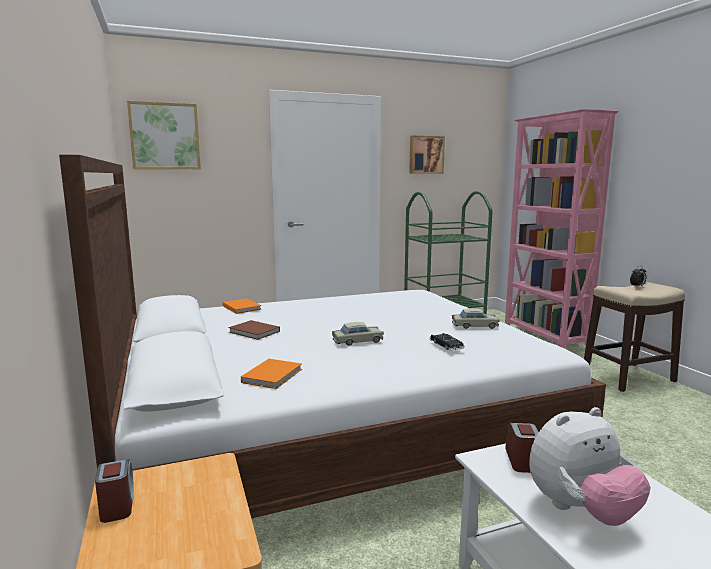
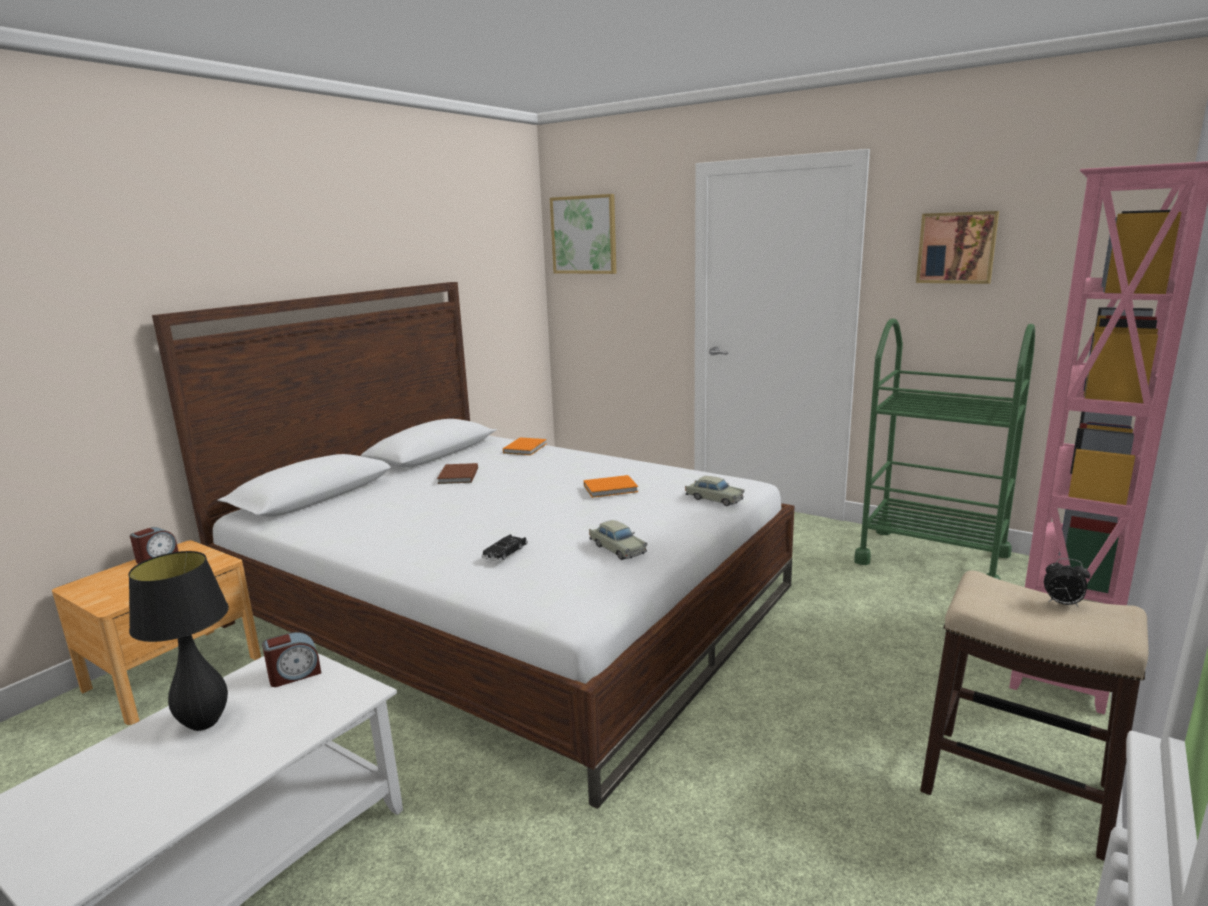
camera: 55 degrees right, 5 degrees up
orange book [241,359,302,389] -> orange book moved to [584,475,638,498]
beige toy car [332,322,384,346] -> beige toy car moved to [685,476,744,506]
plush toy [529,407,651,526] -> black table lamp [128,551,229,731]

